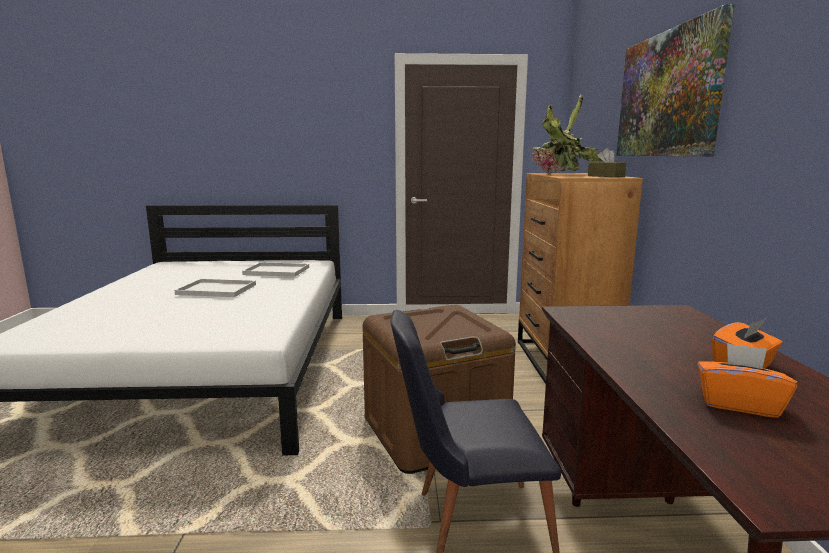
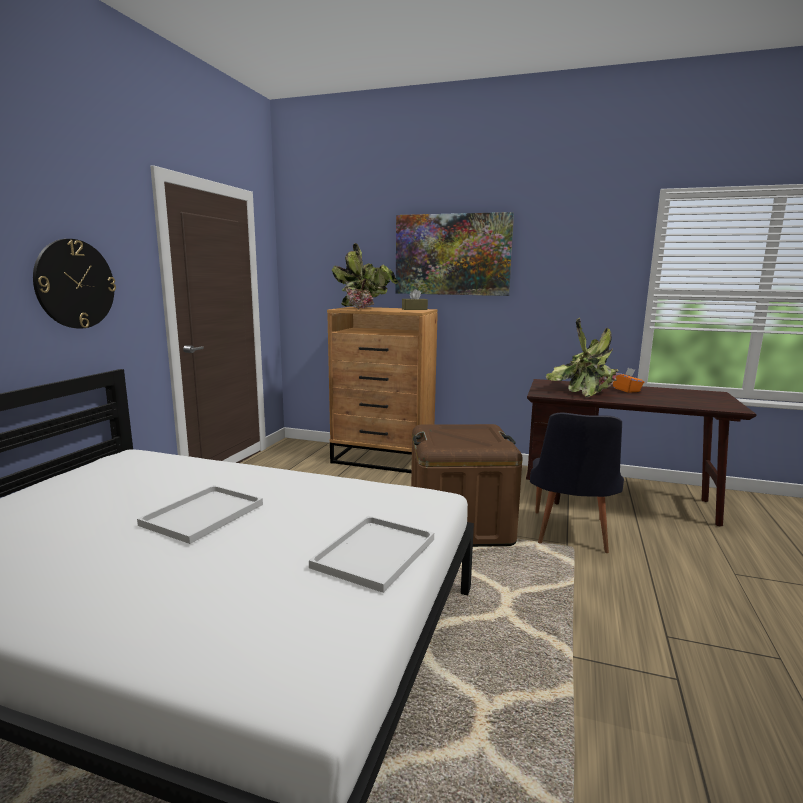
camera: 70 degrees left, 0 degrees up
white tray [242,262,309,277] -> white tray moved to [309,516,434,593]
orange tissue box [698,343,798,418] -> none
none -> wall clock [33,239,116,329]
none -> potted plant [546,318,618,397]

